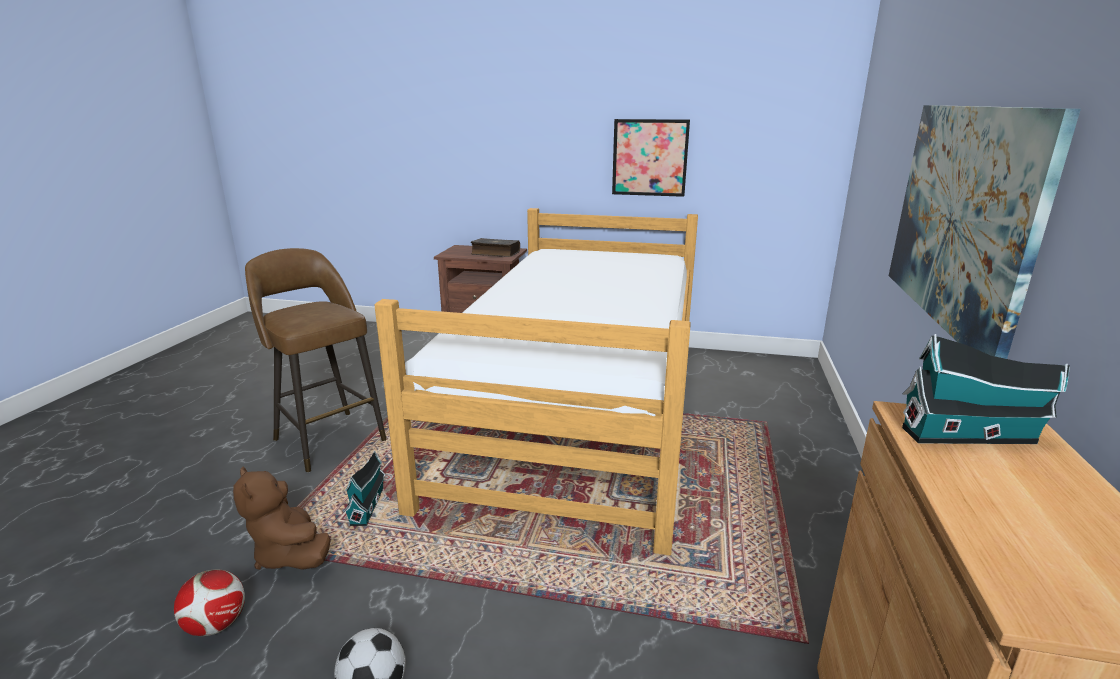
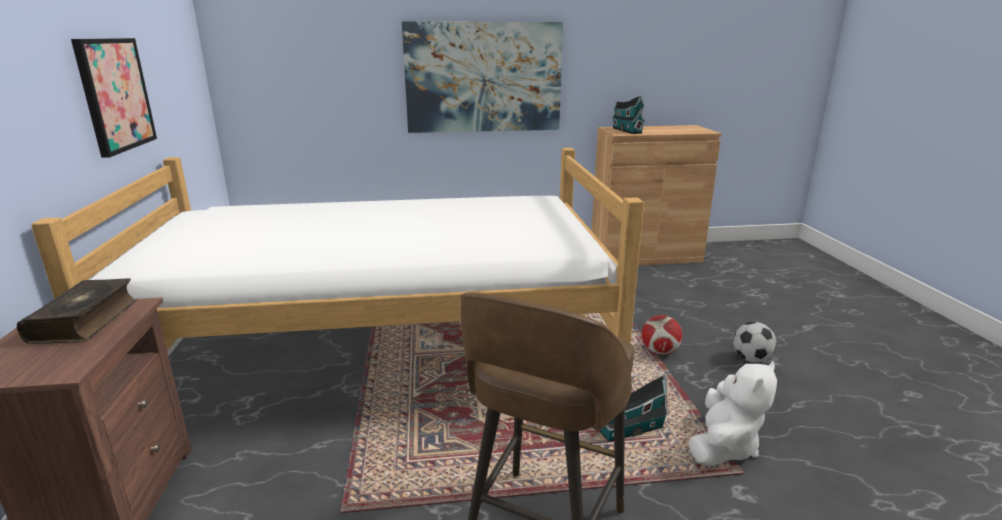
camera: 110 degrees left, 0 degrees up
football [174,570,245,636] -> football moved to [642,315,682,355]
brown plush toy [233,467,331,570] -> white plush toy [689,361,777,466]

